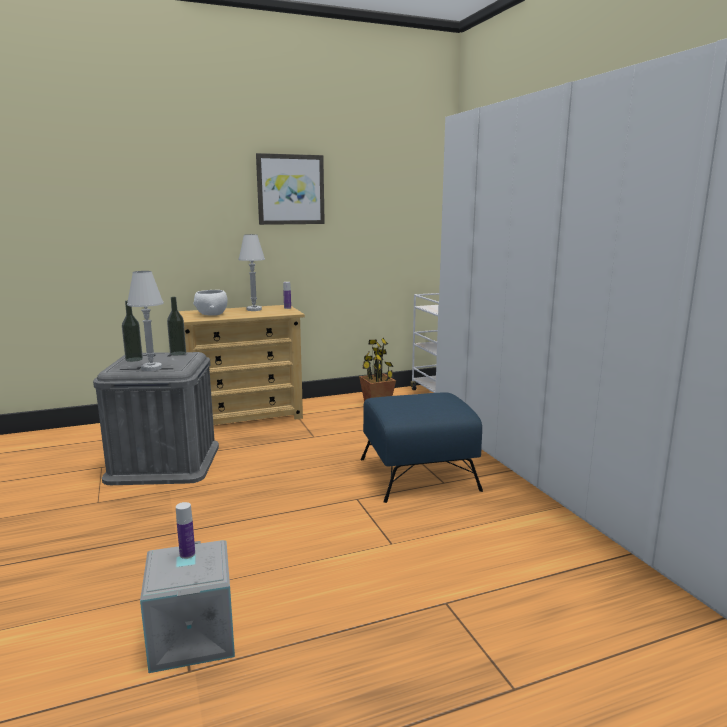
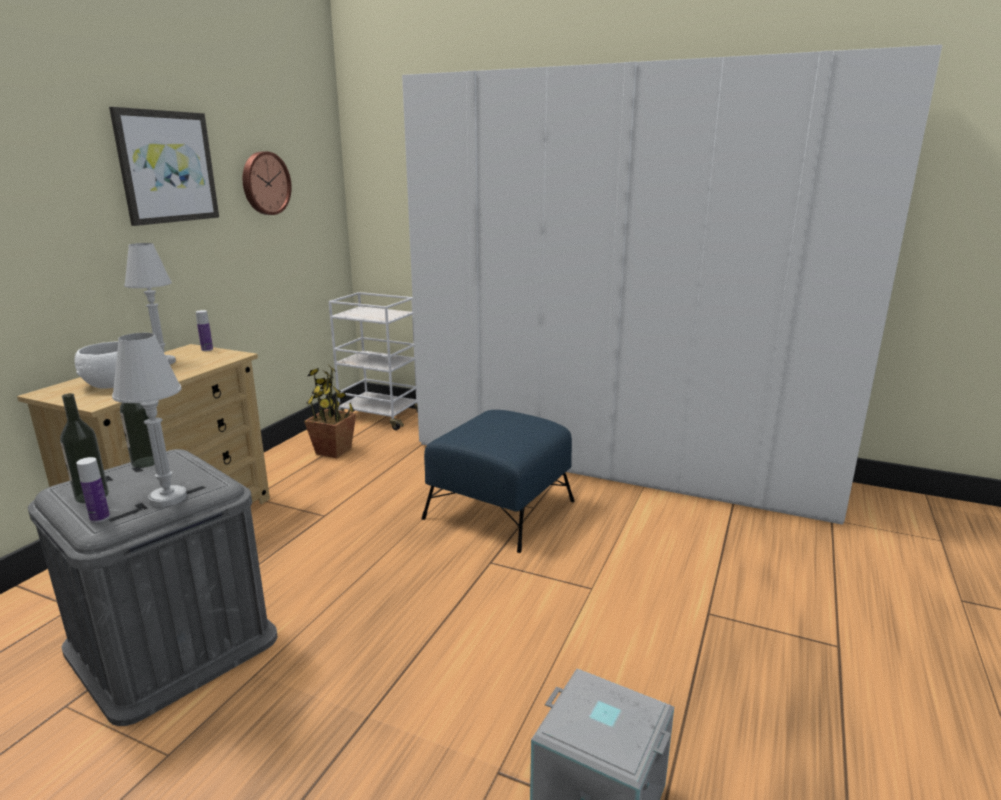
camera: 45 degrees left, 5 degrees up
bottle [176,502,195,559] -> bottle moved to [76,457,110,523]
none -> wall clock [243,152,292,215]

